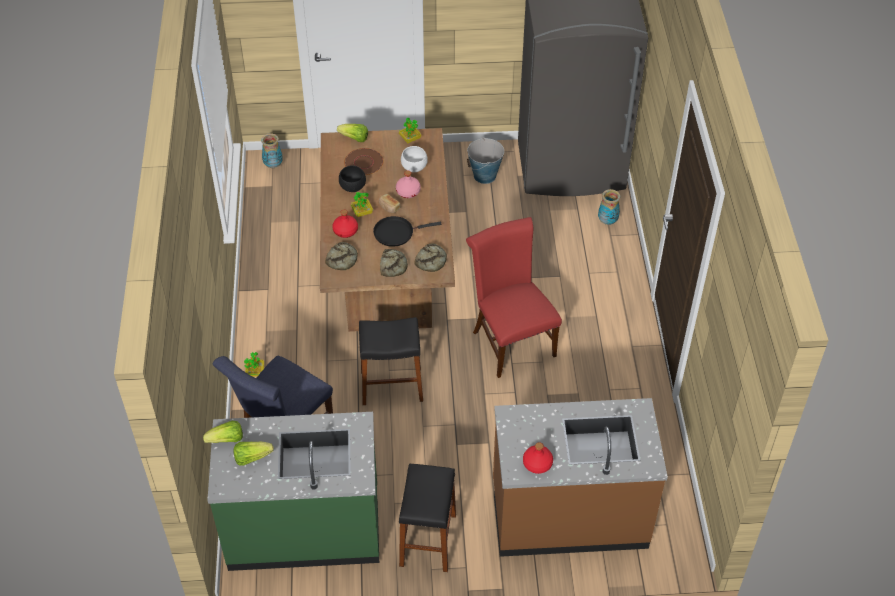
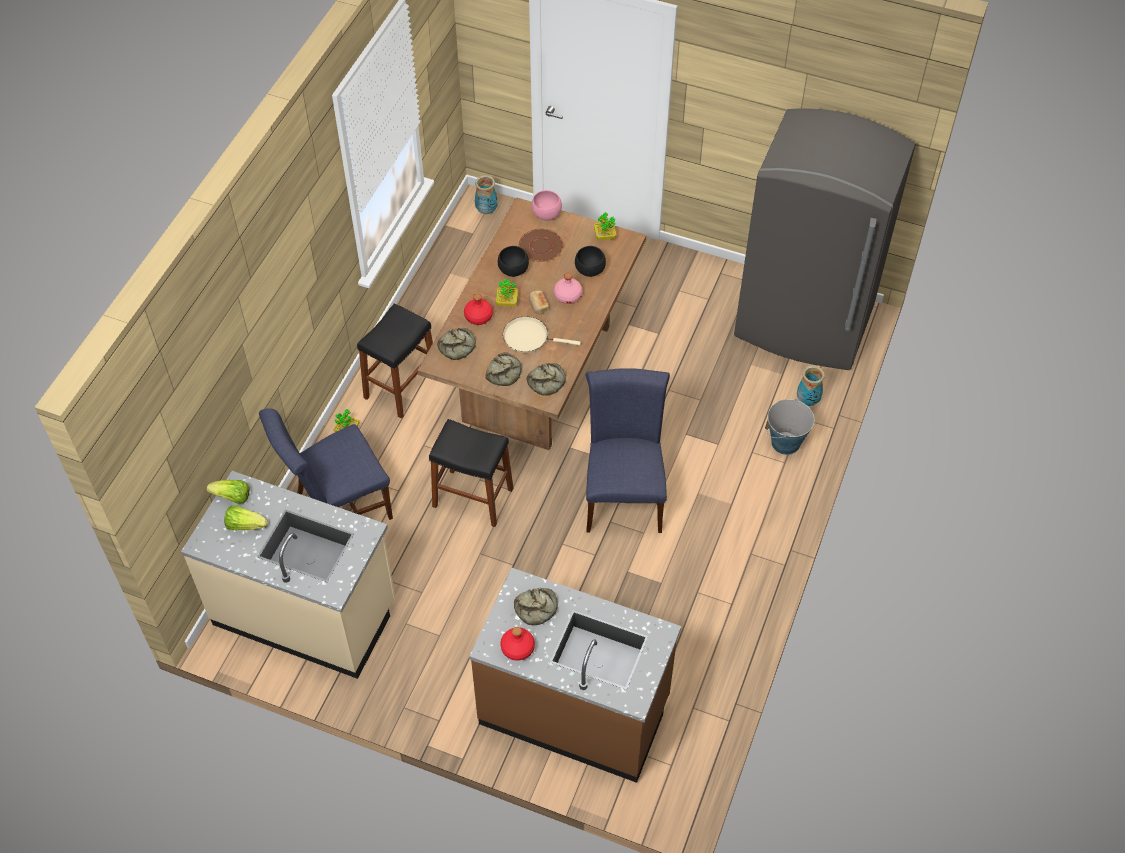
camera: 25 degrees right, 5 degrees up
green counter [207,412,379,571] -> beige counter [181,471,395,679]
lettuce [337,124,368,142] -> pink bowl [532,190,562,221]
black frying pan [373,216,441,247] -> beige frying pan [503,317,581,353]
black stool [399,464,456,572] -> black stool moved to [357,303,433,419]
white bowl [401,146,428,172] -> black bowl [575,246,606,277]
red chair [466,217,562,378] -> blue chair [586,368,670,533]
bucket [467,137,504,184] -> bucket moved to [765,399,814,455]
none -> bread [514,588,558,625]

